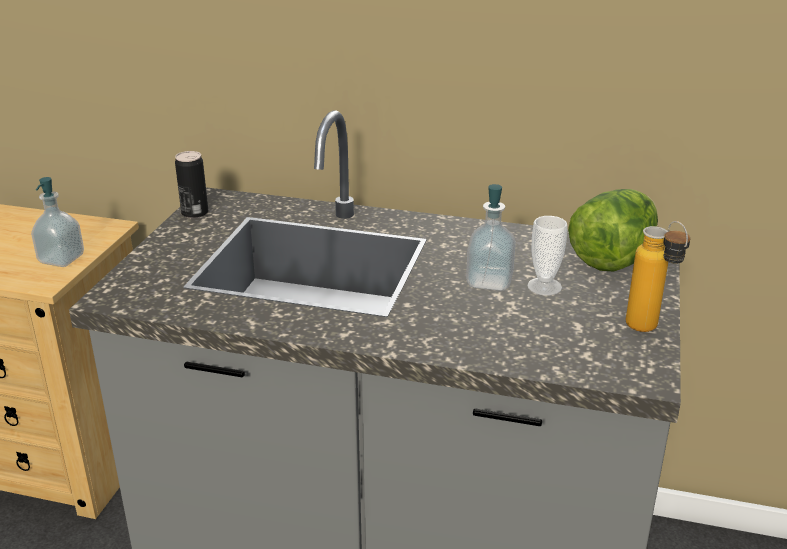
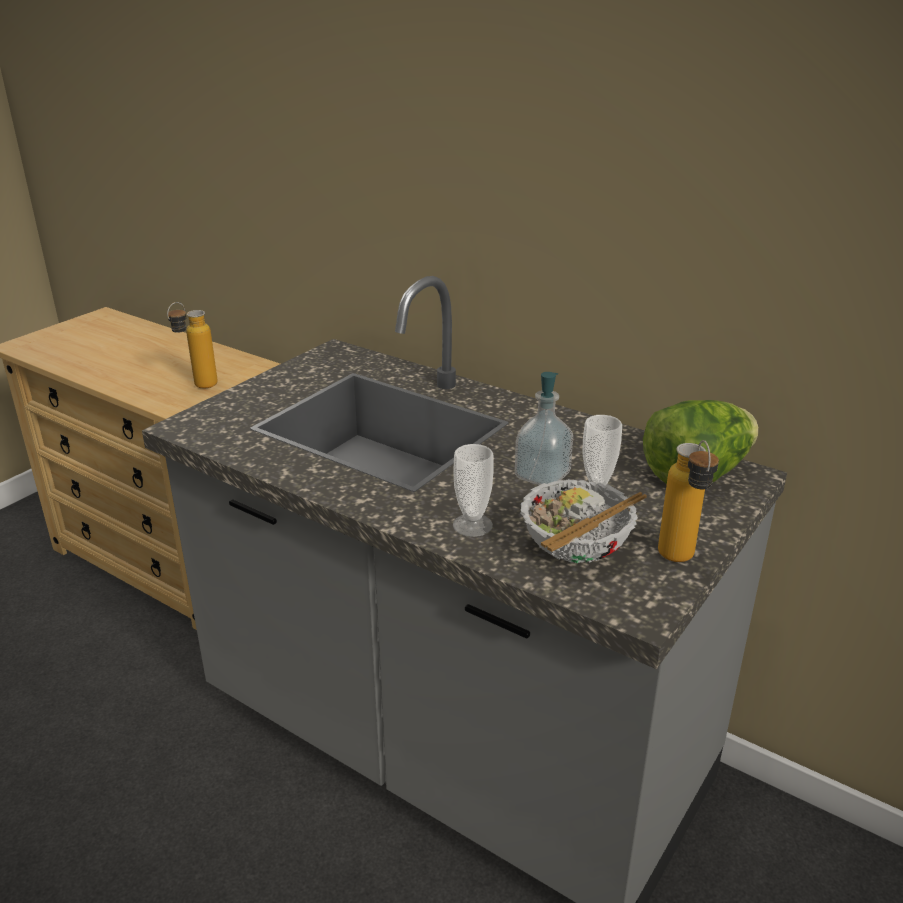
camera: 20 degrees right, 0 degrees up
soap dispenser [31,177,84,267] -> bottle [167,302,218,388]
can [175,151,208,218] -> none
none -> cup [453,444,494,537]
none -> bowl [520,479,647,563]

